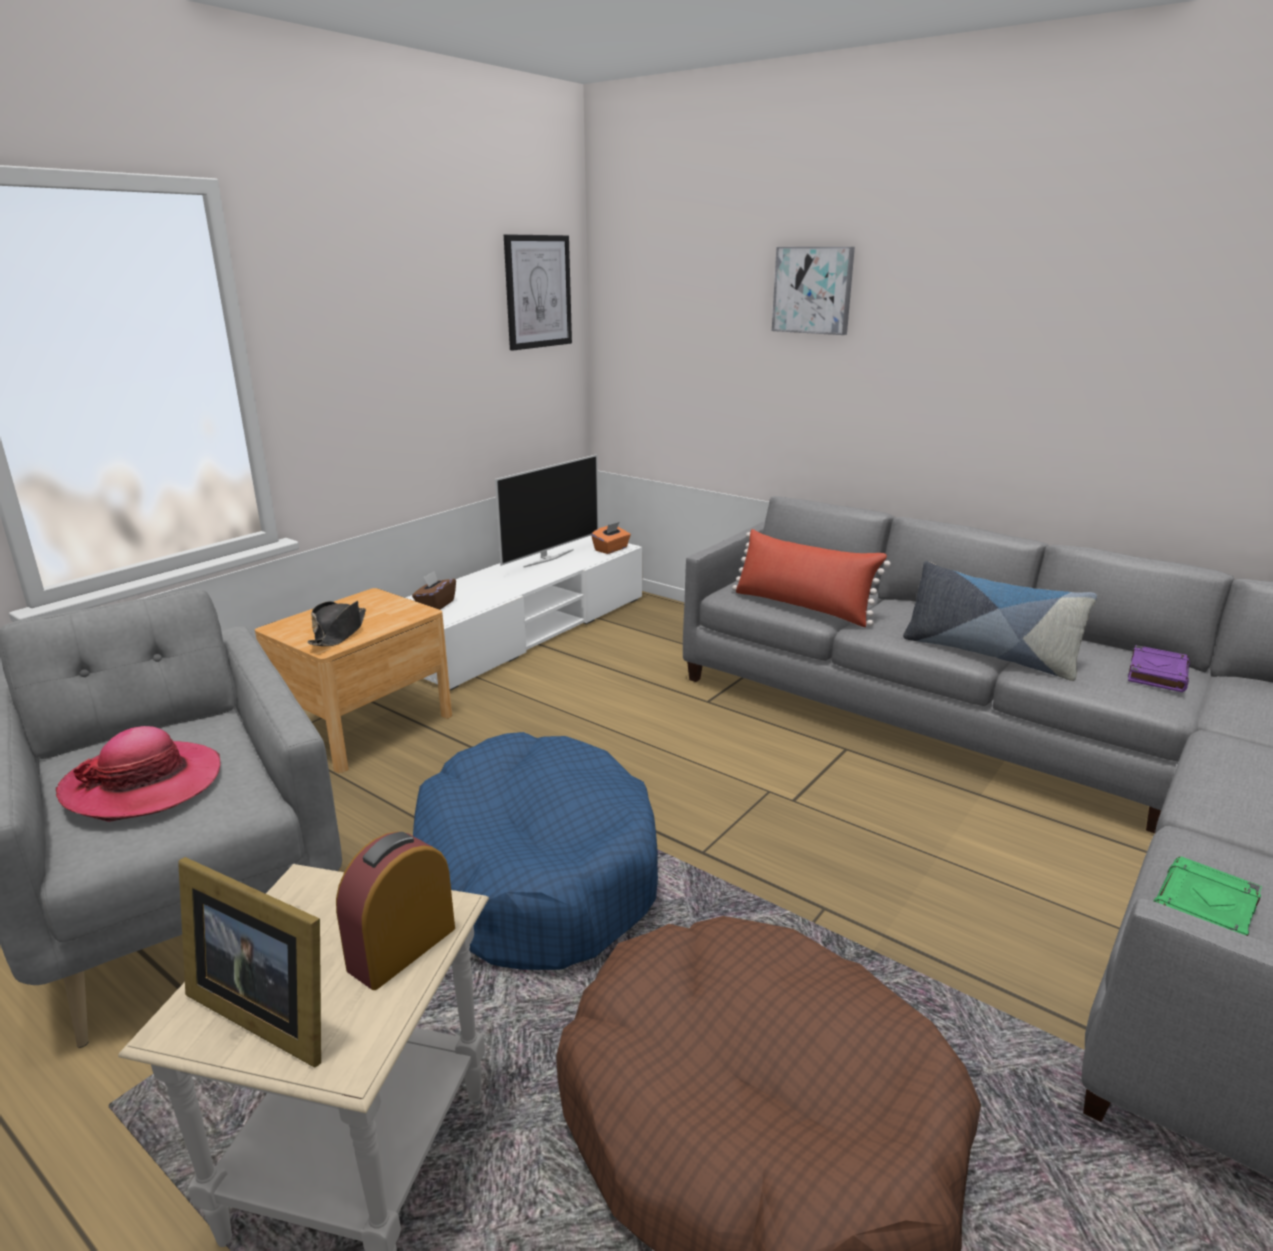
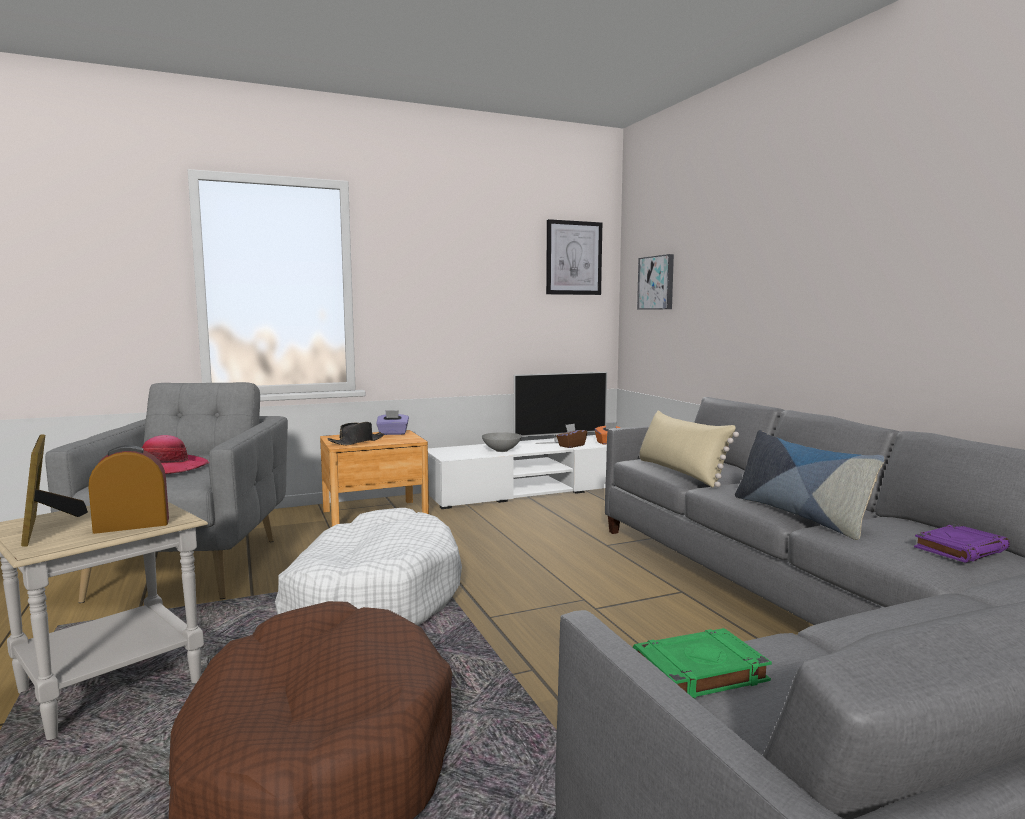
camera: 30 degrees right, 15 degrees down
brown tissue box [412,571,456,610] -> brown tissue box moved to [556,424,587,448]
blue dog bed [413,732,658,970] -> white dog bed [275,508,462,626]
red pillow [732,529,891,627] -> beige pillow [639,410,739,488]
picture [772,247,855,335] -> picture moved to [637,254,674,310]
none -> purple tissue box [376,410,409,435]
none -> grey bowl [482,432,522,452]

